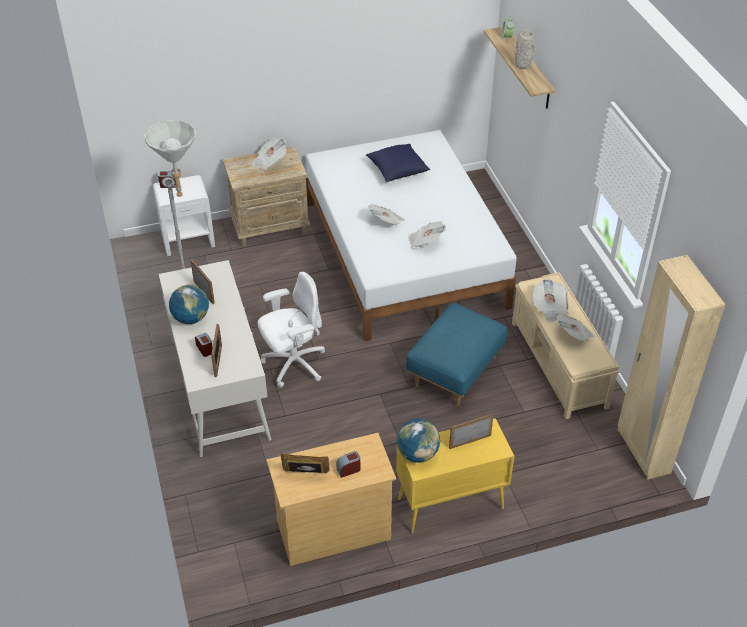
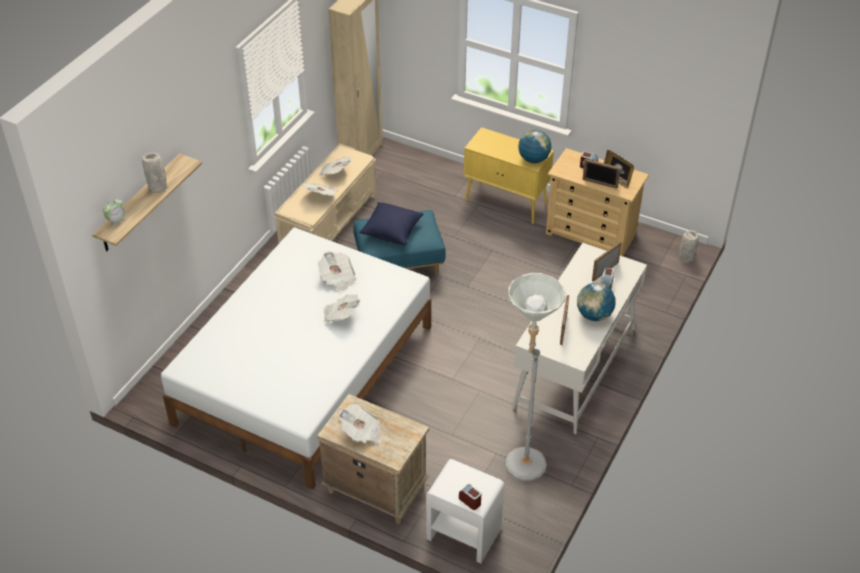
camera: 135 degrees left, 0 degrees up
white office chair [258,272,325,388] -> none
blue pillow [366,144,431,182] -> blue pillow moved to [359,202,424,246]
picture frame [449,414,494,449] -> picture frame moved to [582,159,621,189]
none -> grey vase [679,230,699,263]

